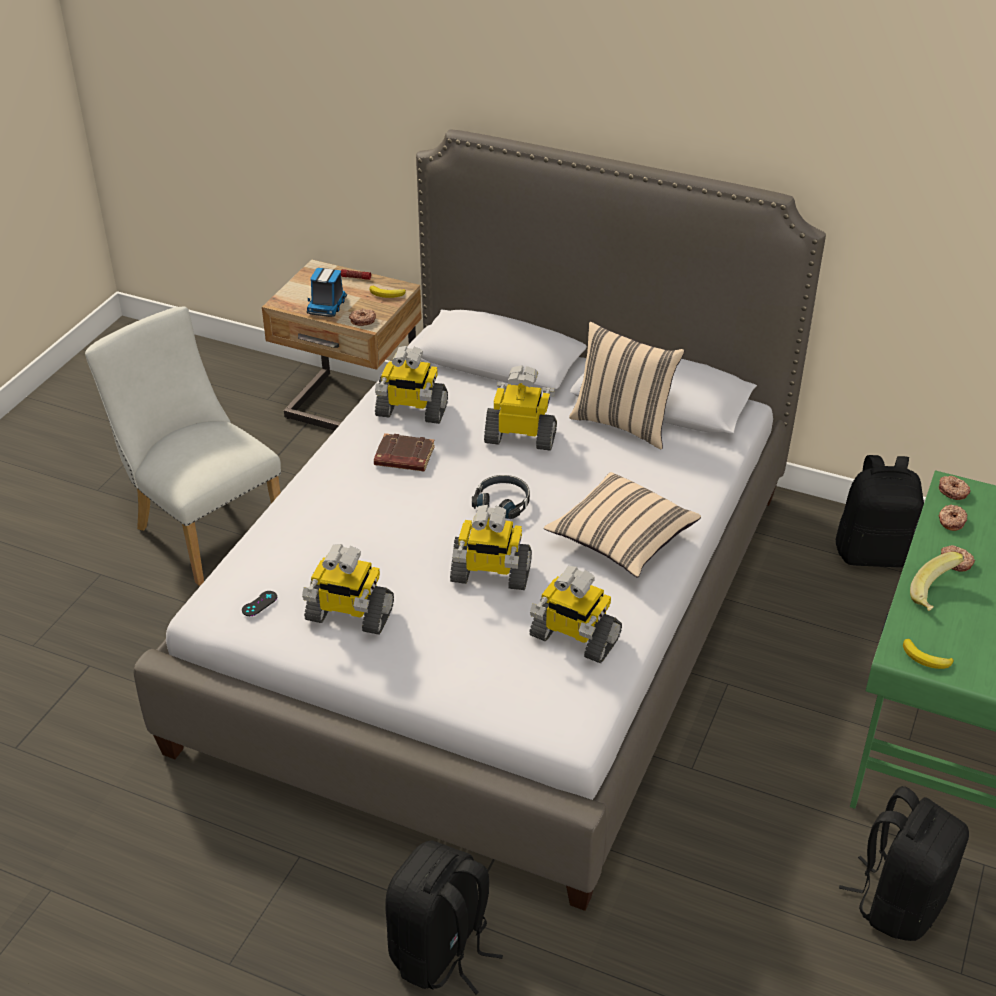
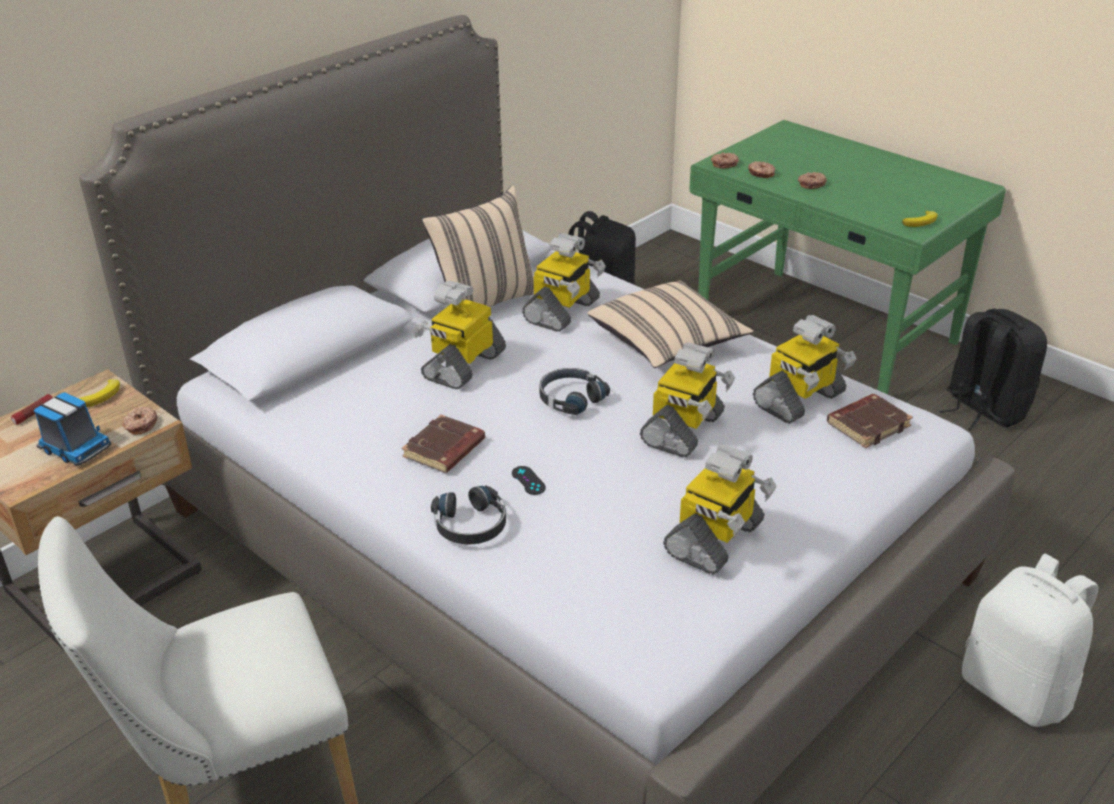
camera: 70 degrees left, 5 degrees down
black game controller [242,591,277,616] -> black game controller moved to [512,466,546,495]
toy robot [375,346,448,424] -> toy robot moved to [522,233,606,332]
black backpack [385,840,503,994] -> white backpack [962,554,1098,727]
banana [910,552,964,611] -> none
none -> black headphones [431,485,506,544]
none -> brown book [827,394,913,448]

